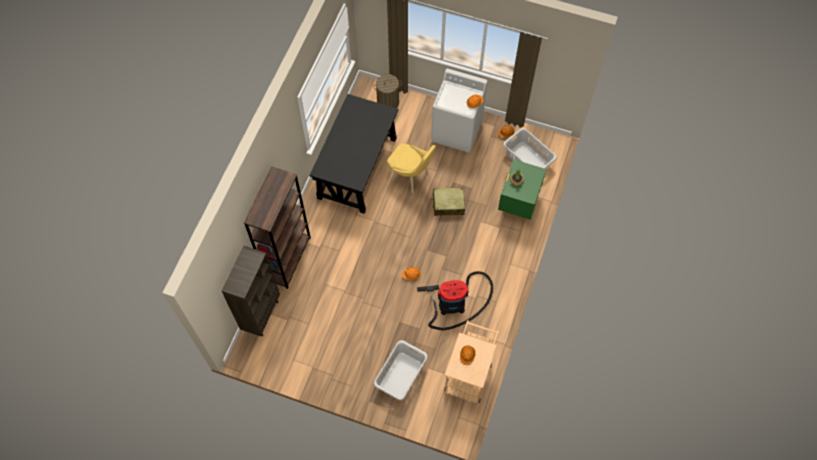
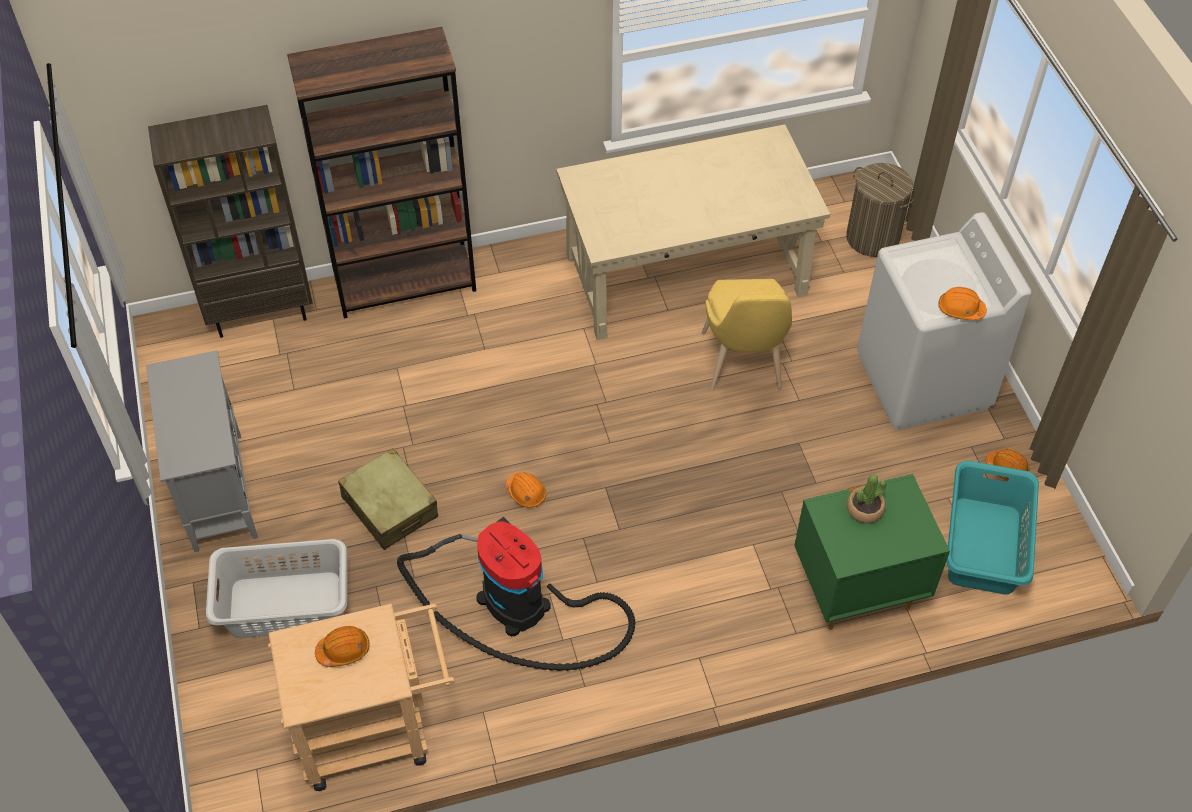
camera: 55 degrees right, 10 degrees down
black desk [310,94,398,213] -> beige desk [556,124,830,340]
beige suitcase [431,187,465,216] -> beige suitcase moved to [338,448,438,550]
grey laundry basket [503,128,557,169] -> turquoise laundry basket [946,461,1039,594]
none -> grey cabinet [146,350,258,552]

